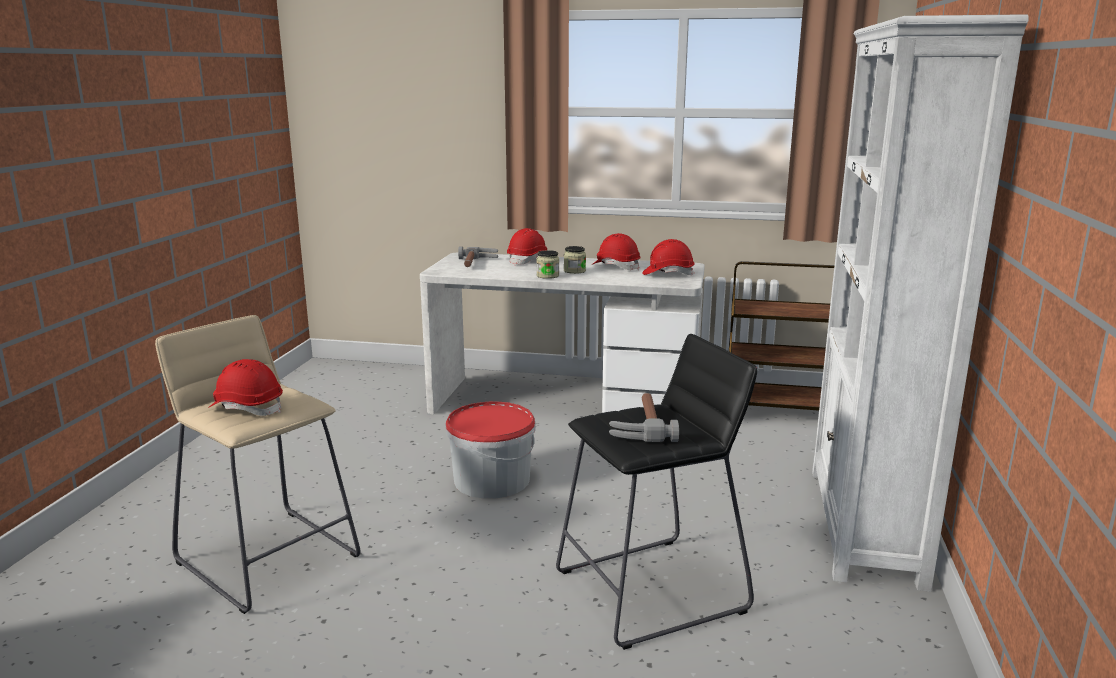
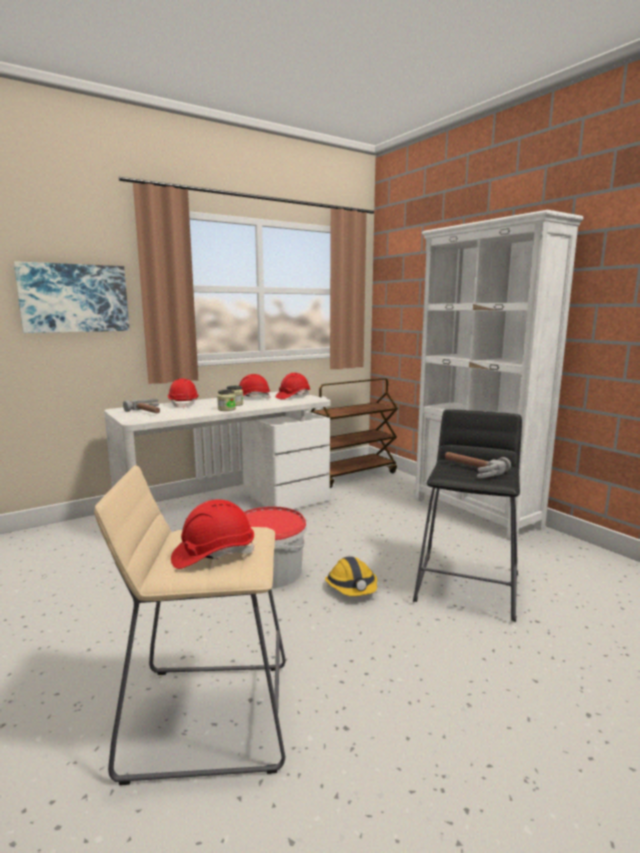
camera: 45 degrees left, 5 degrees down
none -> picture [14,261,130,333]
none -> hard hat [325,557,377,596]

